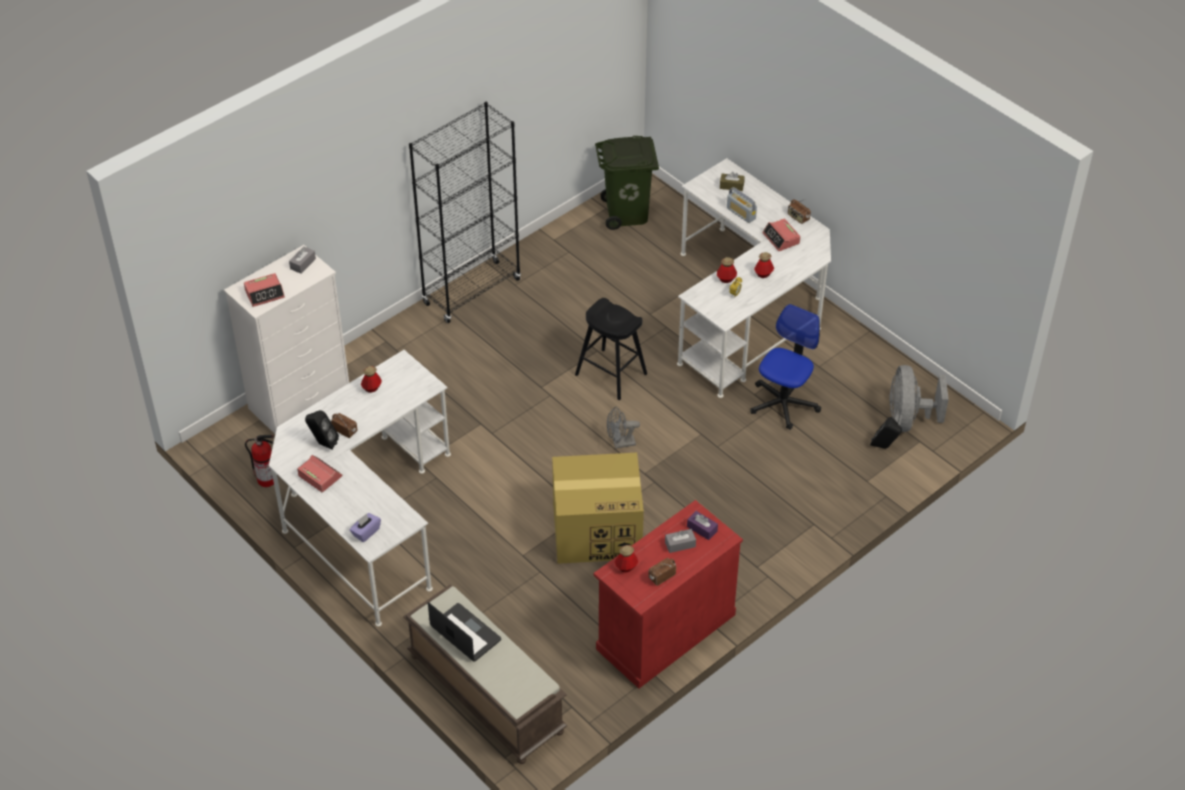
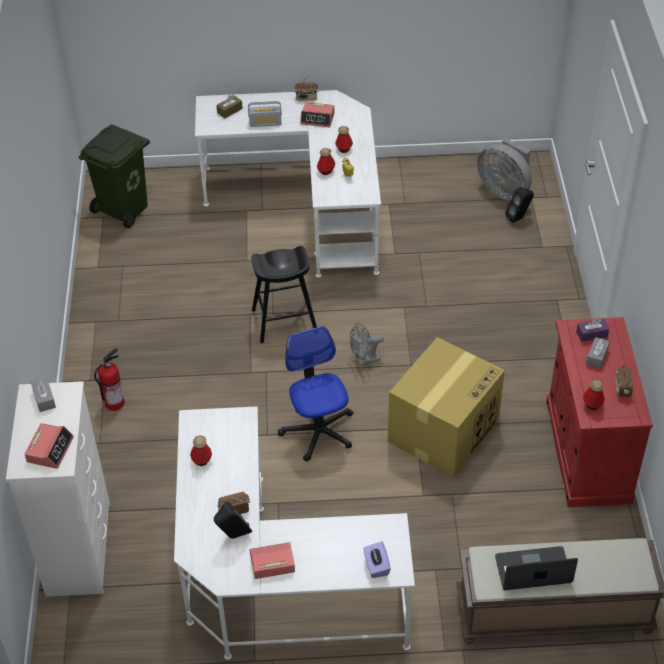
camera: 50 degrees left, 0 degrees up
fire extinguisher [245,435,274,487] -> fire extinguisher moved to [94,348,125,411]
black bookcase [409,102,521,323] -> none
grey fan [607,407,640,449] -> grey fan turned 45 degrees clockwise [350,323,384,366]
office chair [750,304,821,430] -> office chair moved to [278,326,353,462]

